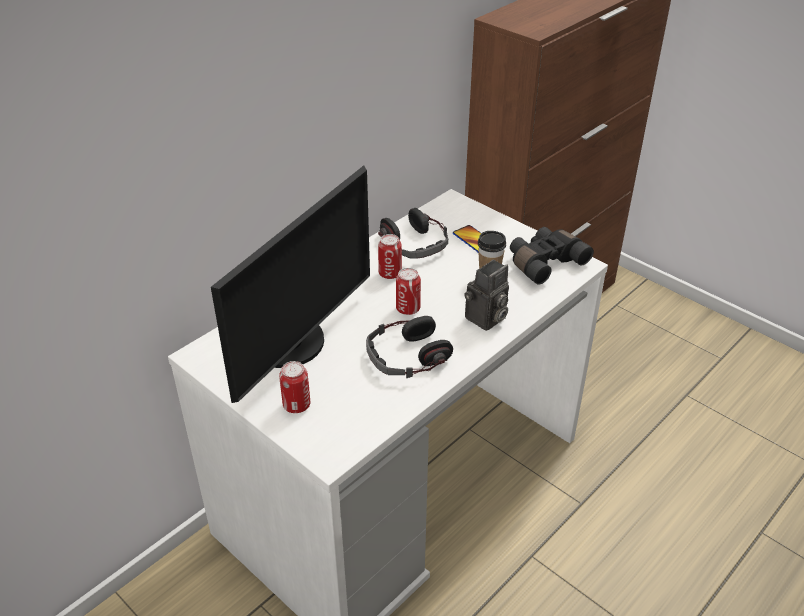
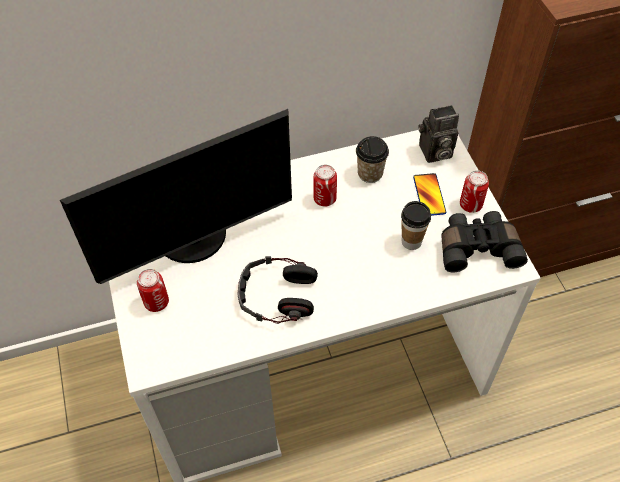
camera: 30 degrees right, 15 degrees up
headphones [378,208,448,259] -> cup [356,136,389,183]
can [396,268,421,315] -> can moved to [460,170,489,213]
camera [465,260,509,331] -> camera moved to [418,105,459,163]

